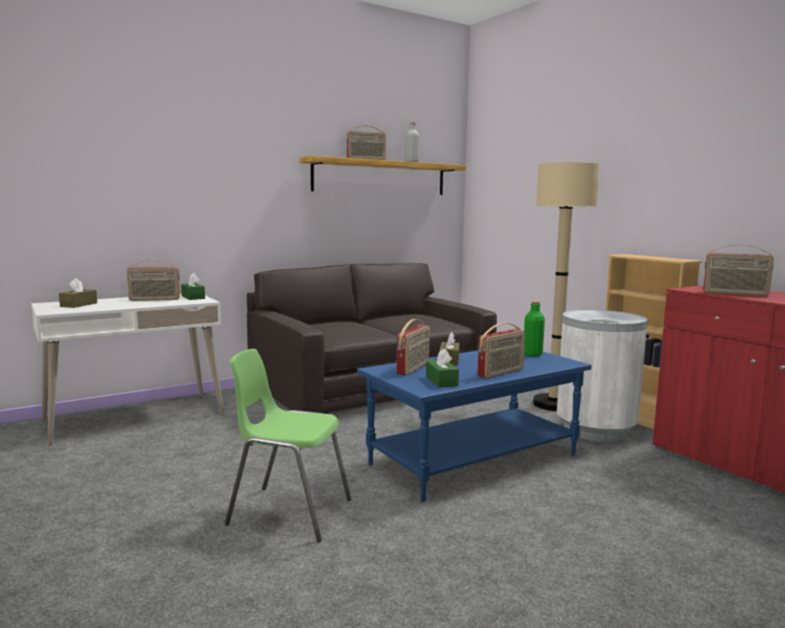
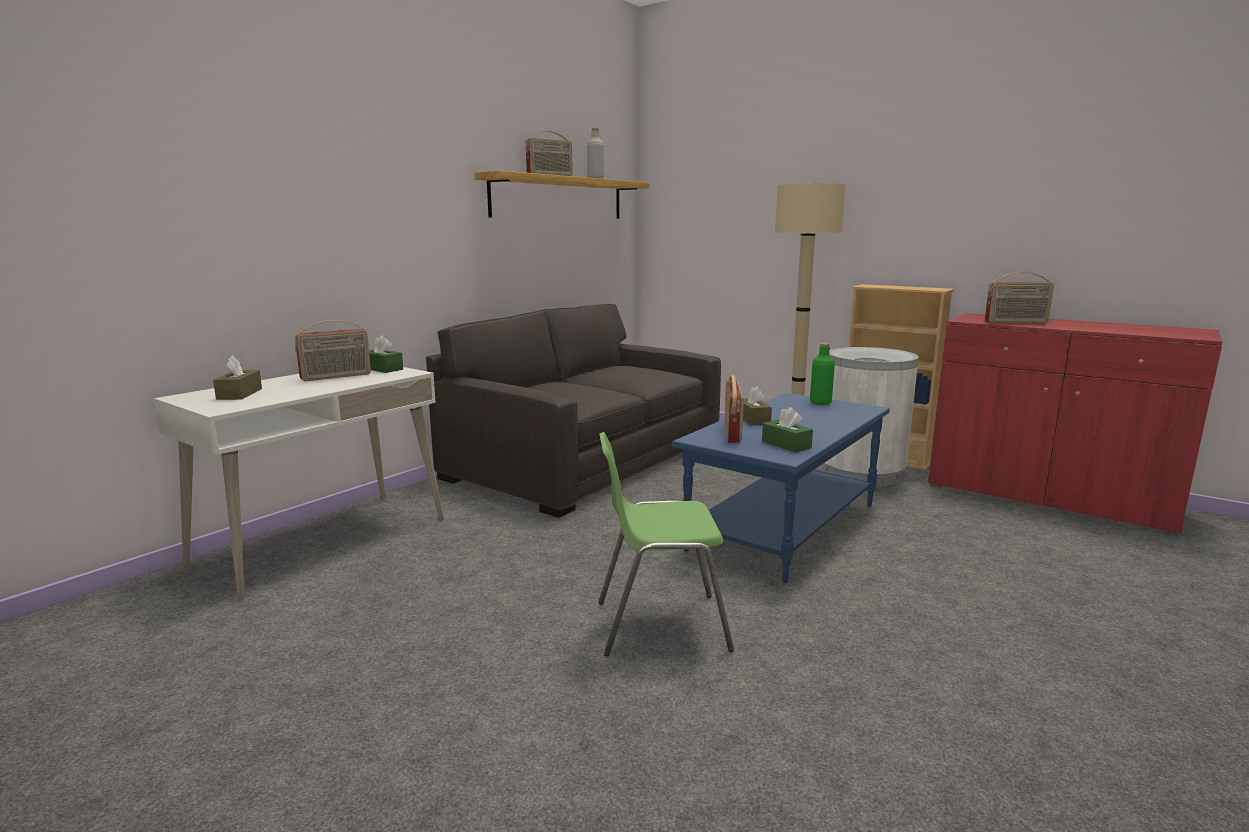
camera: 20 degrees left, 5 degrees up
radio [477,323,525,378] -> none

